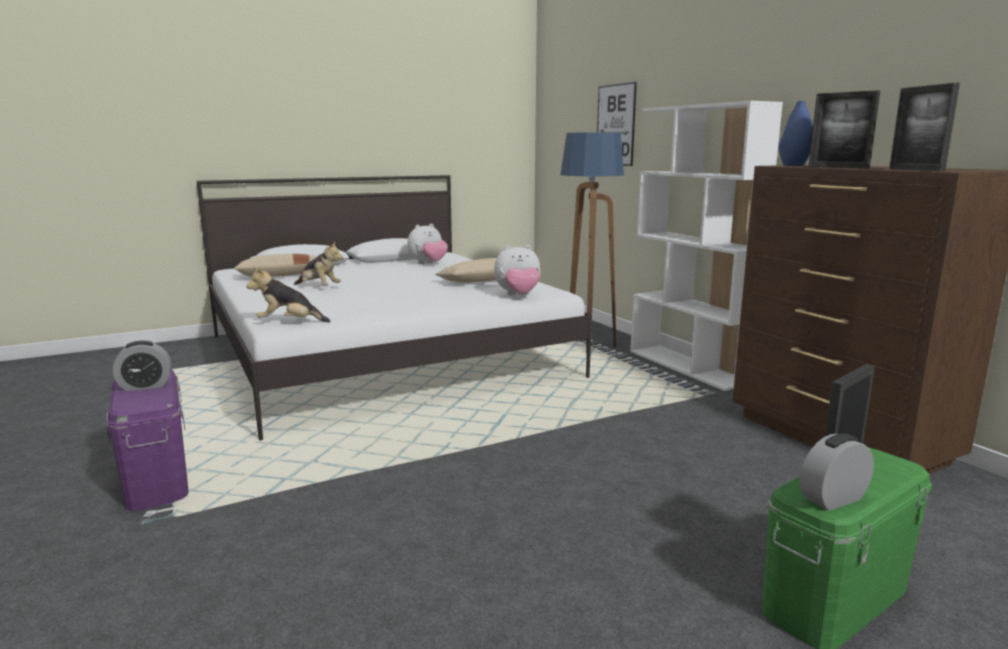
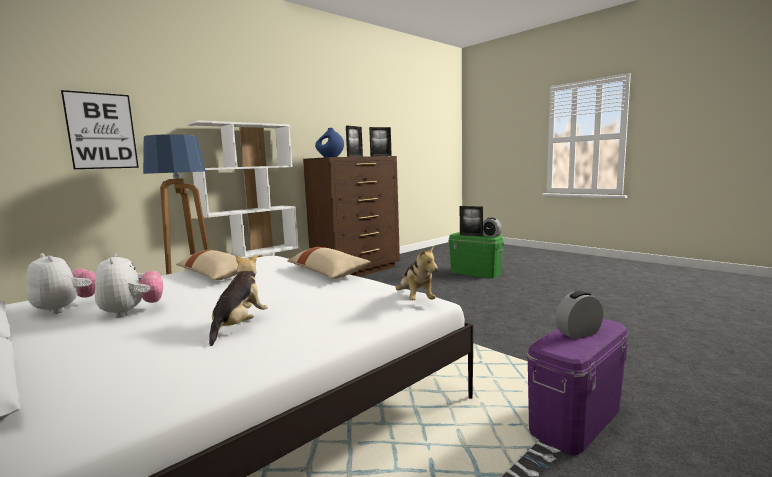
camera: 105 degrees left, 5 degrees down
alarm clock [113,341,171,391] -> alarm clock turned 75 degrees counterclockwise [555,291,603,339]
beige pillow [234,254,317,276] -> beige pillow moved to [287,247,371,279]
plush toy [494,245,541,295] -> plush toy moved to [95,253,163,318]

